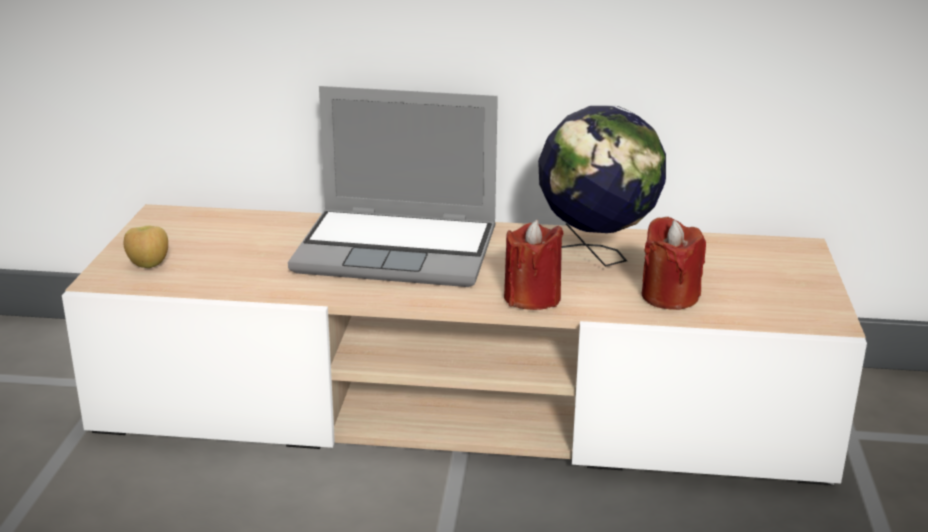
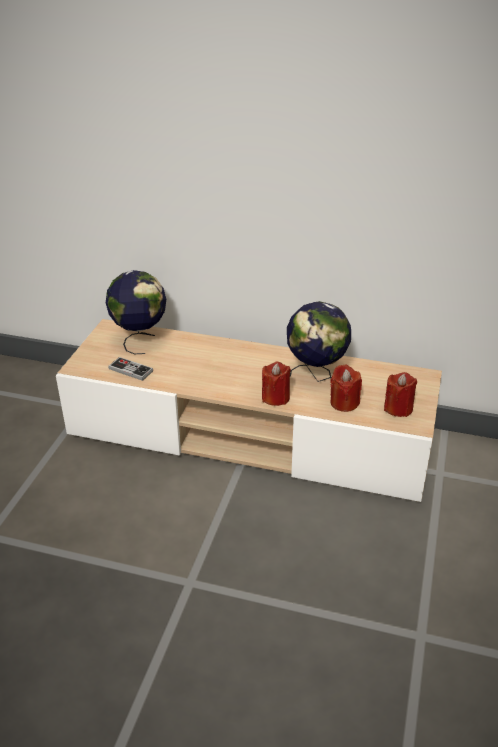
camera: 10 degrees right, 10 degrees up
apple [124,226,168,268] -> none
laptop [288,86,498,287] -> none
none -> globe [106,270,166,354]
none -> game controller [108,357,153,381]
none -> red candle [384,372,417,417]

